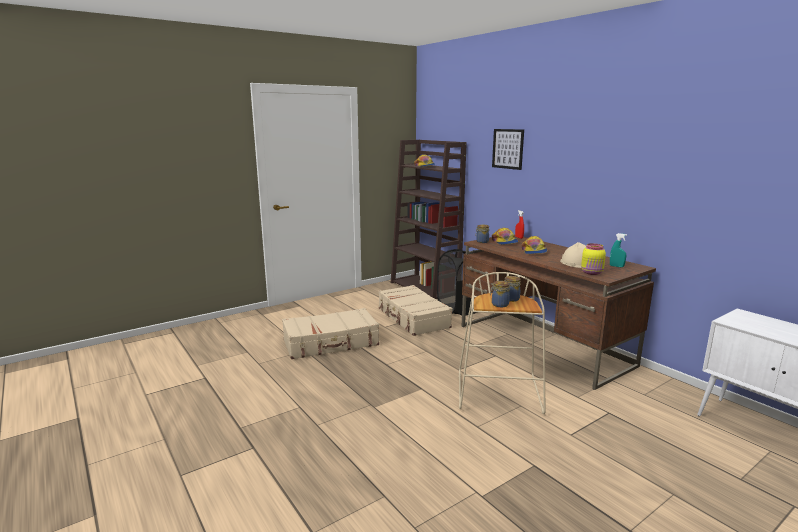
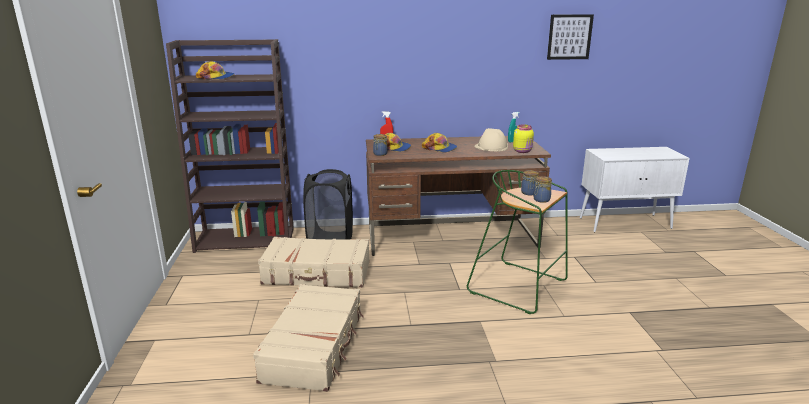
camera: 60 degrees left, 5 degrees up
beige stool [459,272,545,414] -> green stool [467,170,567,314]
picture [492,129,524,170] -> picture moved to [547,14,594,60]

